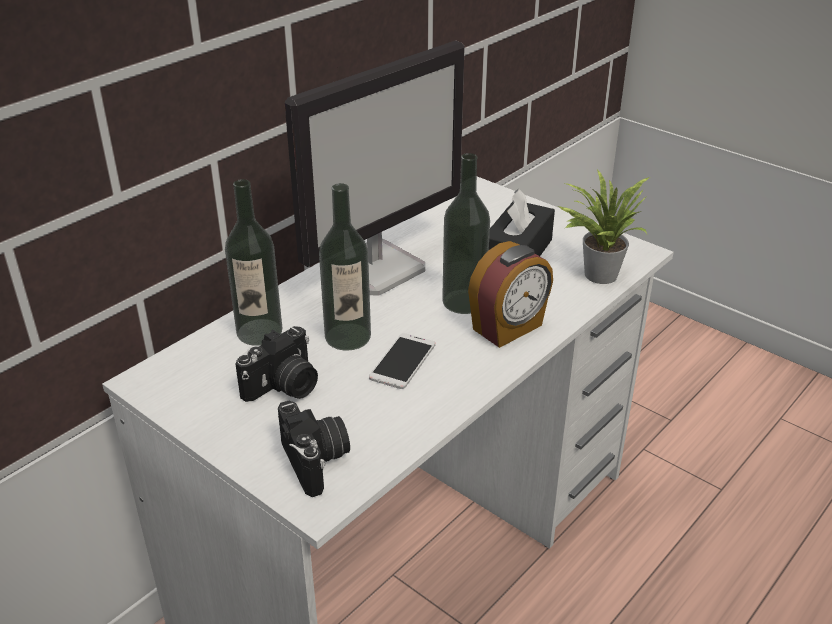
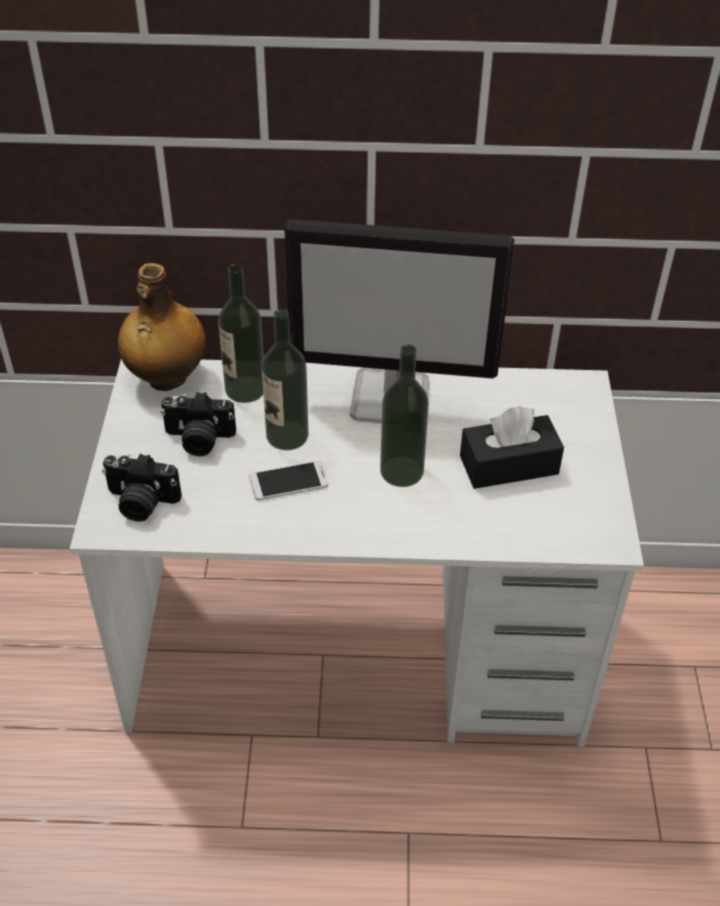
camera: 50 degrees right, 10 degrees up
camera [278,400,350,497] -> camera turned 75 degrees clockwise [102,454,182,522]
alarm clock [468,241,553,348] -> none
potted plant [557,169,650,284] -> none
none -> bottle [118,263,206,391]

